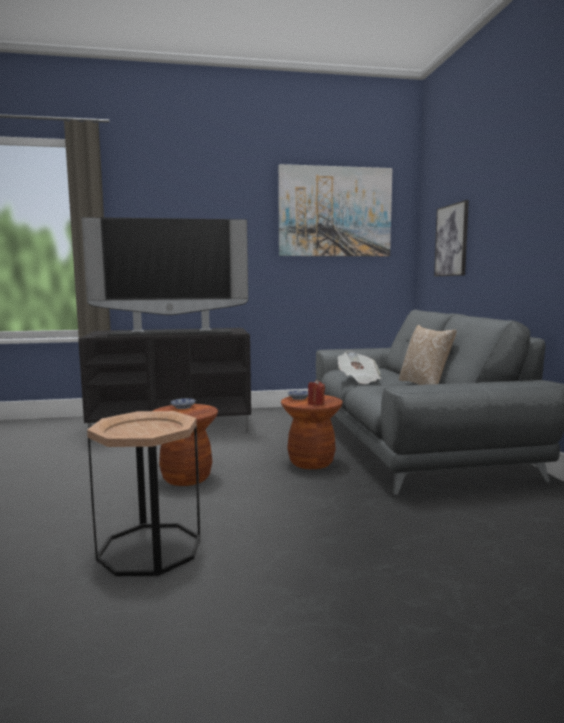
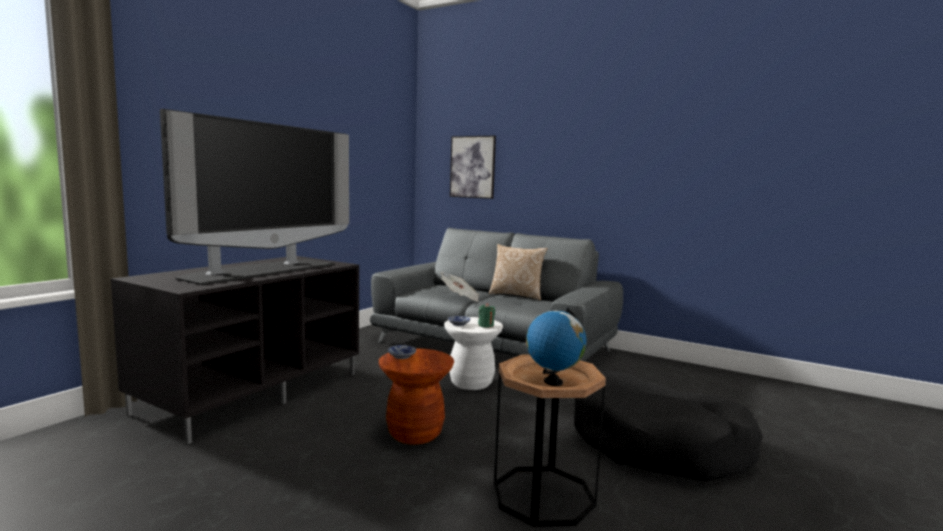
camera: 50 degrees left, 0 degrees up
picture [278,164,393,256] -> none
brown stool [281,395,343,469] -> white stool [444,317,503,390]
red candle [308,380,325,405] -> green candle [478,303,495,328]
none -> globe [526,307,586,386]
none -> black dog bed [574,370,763,481]

